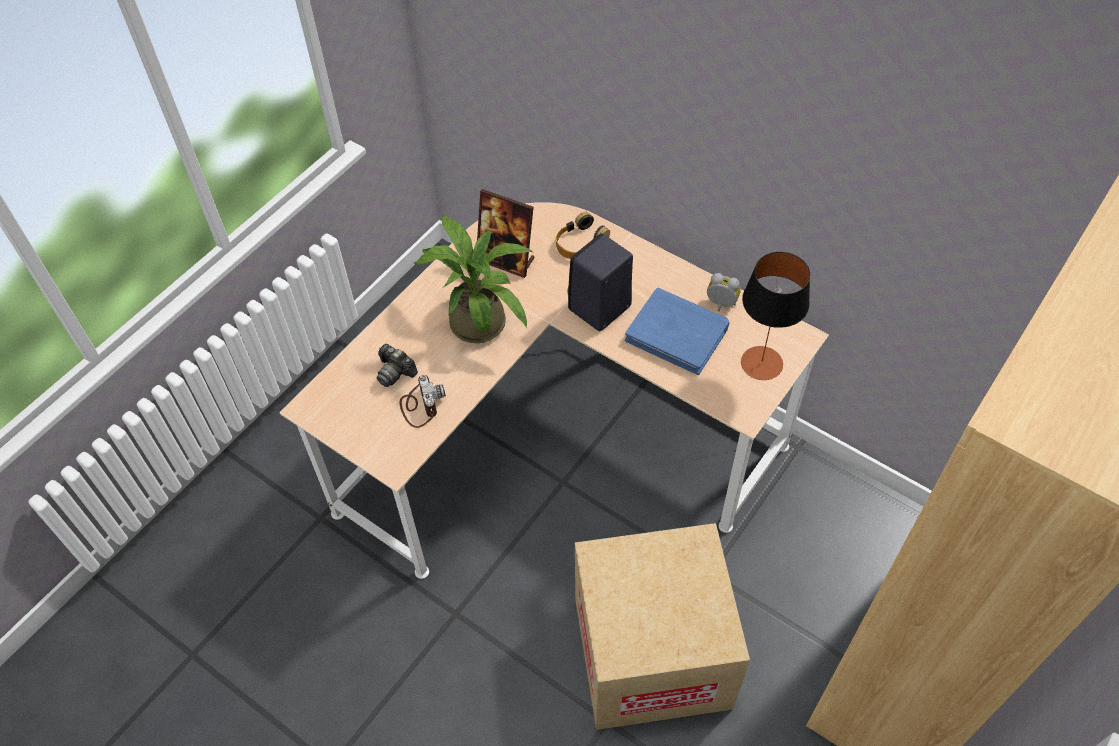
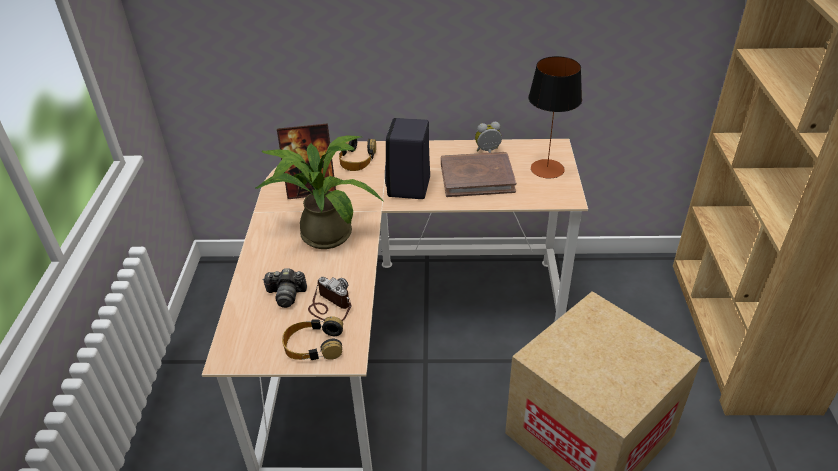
camera: 35 degrees left, 15 degrees down
blue book [625,288,729,375] -> brown book [441,152,516,197]
none -> headphones [282,316,343,360]

